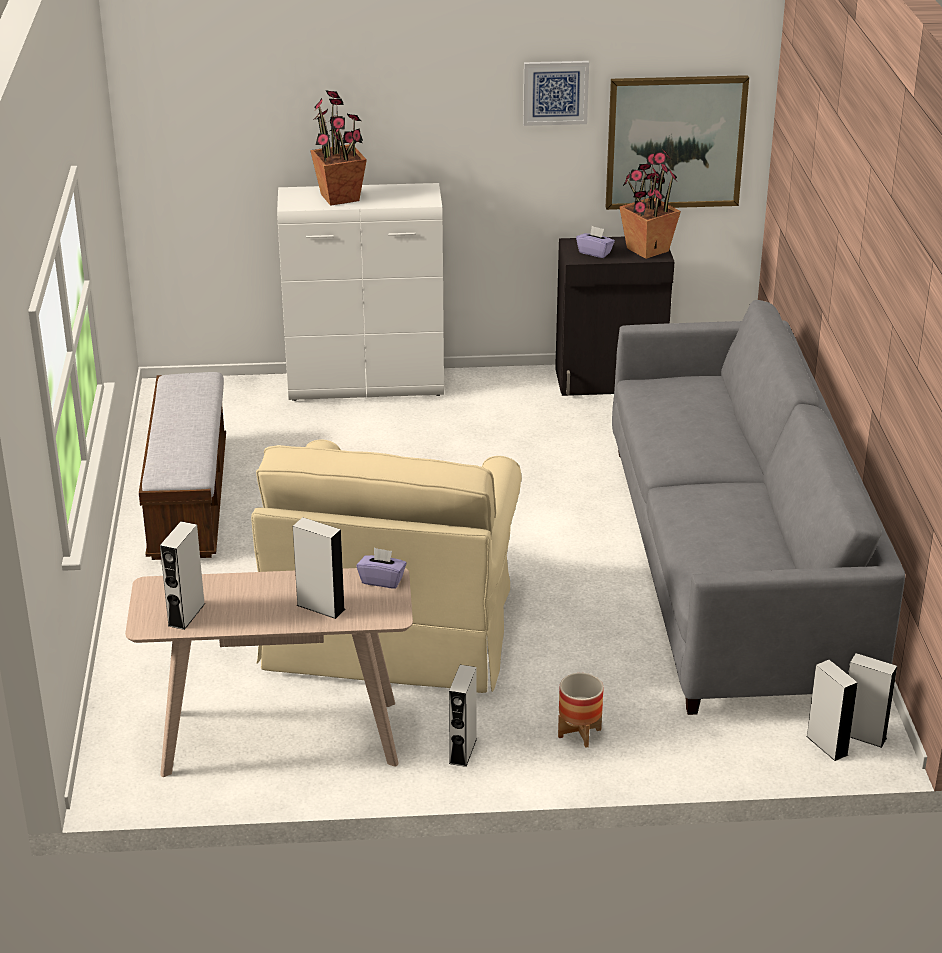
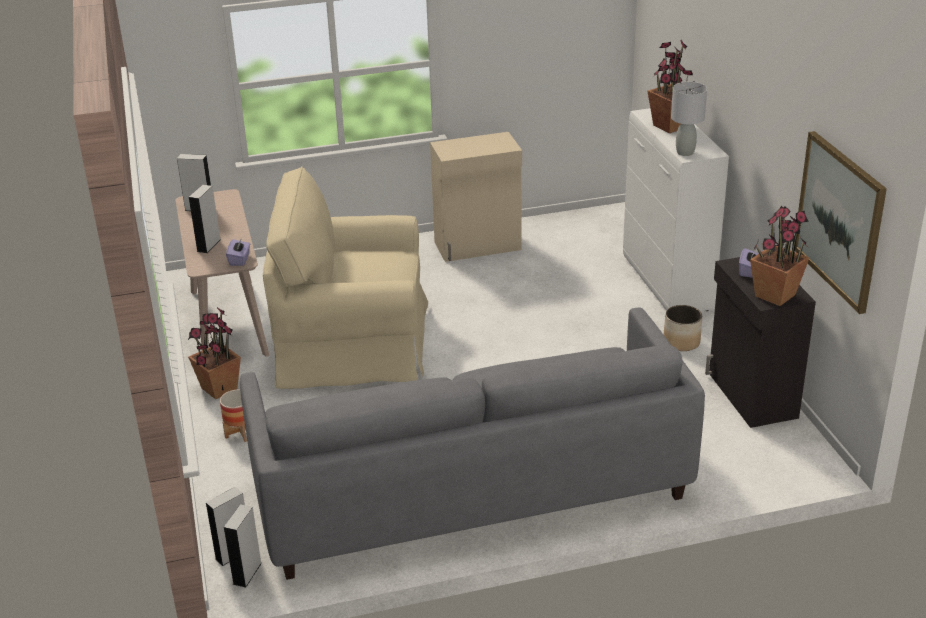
camera: 80 degrees right, 0 degrees up
bench [139,372,226,560] -> beige cabinet [430,132,522,262]
grey speaker [449,665,477,767] -> potted plant [188,307,241,399]
picture [523,61,589,126] -> none
none -> planter [664,305,702,351]
none -> grey table lamp [671,82,707,156]

